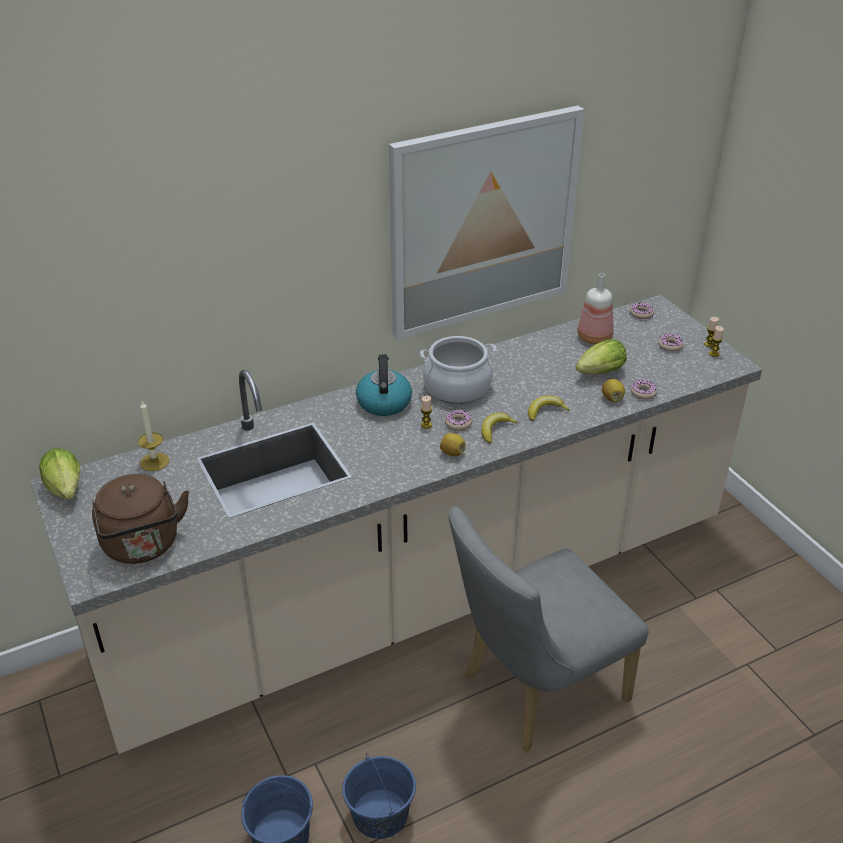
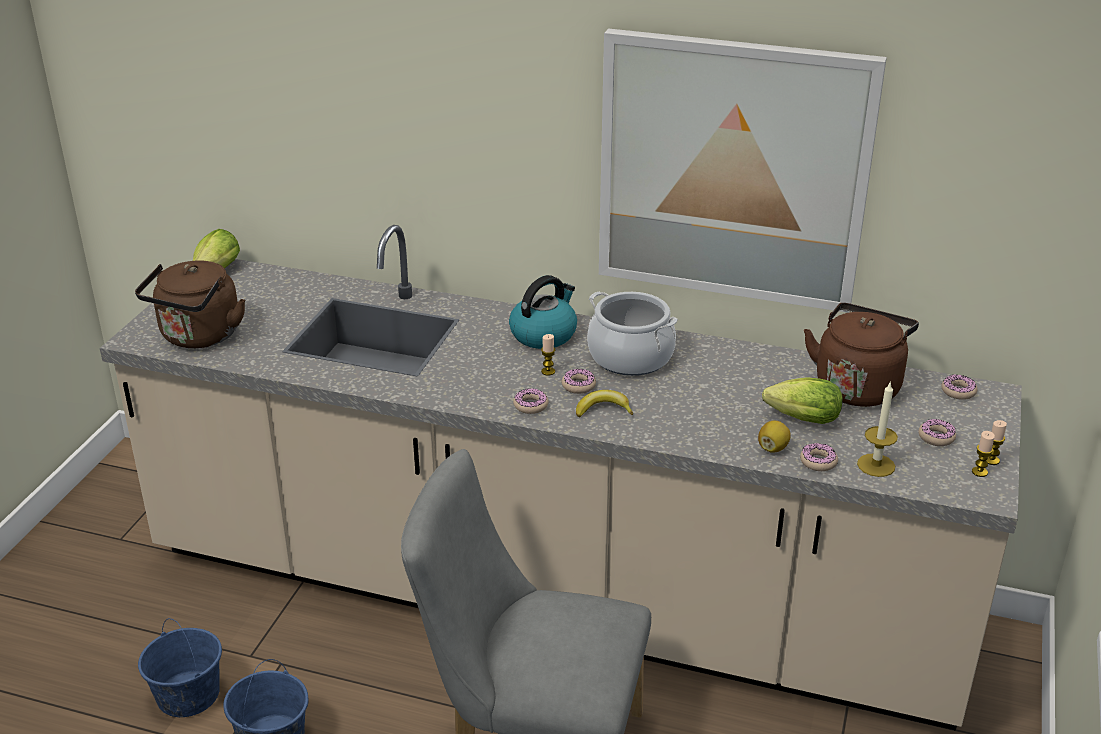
camera: 45 degrees right, 5 degrees down
candle [138,401,169,471] -> candle moved to [857,383,898,477]
lemon [440,433,466,456] -> donut [513,388,549,414]
banana [528,395,570,421] -> none
bottle [577,273,614,344] -> brown kettle [804,303,919,407]

